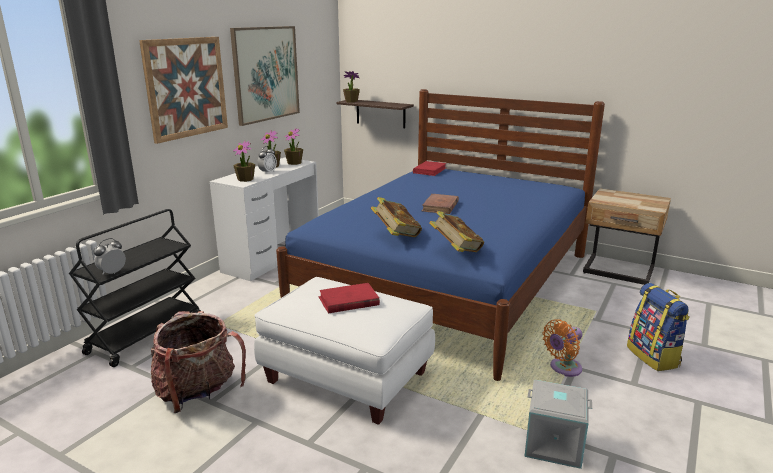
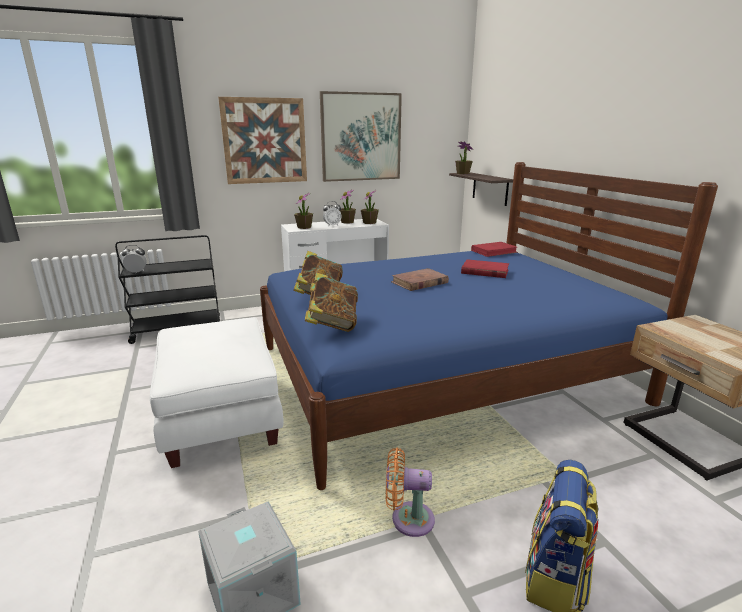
camera: 40 degrees right, 0 degrees up
backpack [151,311,246,413] -> none
red book [319,283,380,313] -> red book moved to [461,259,509,278]

